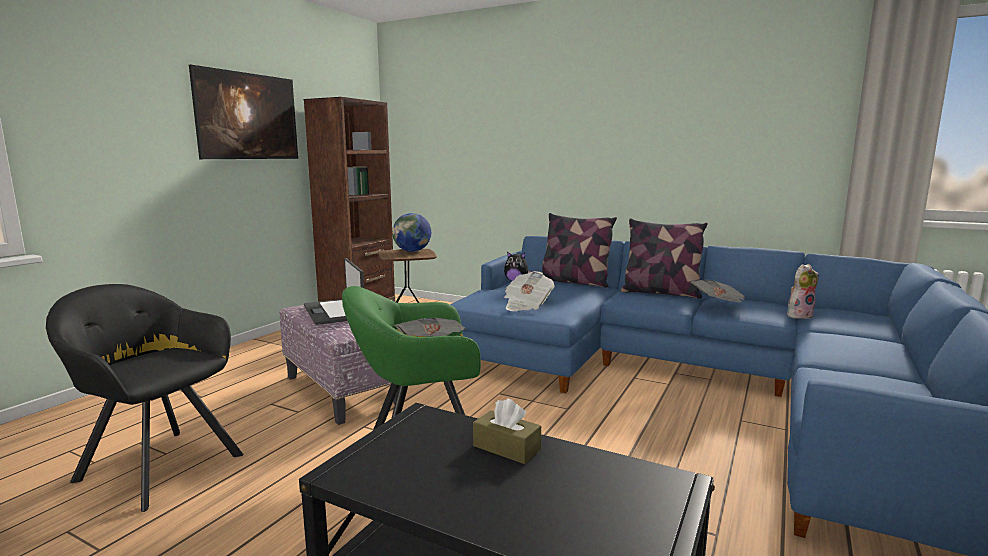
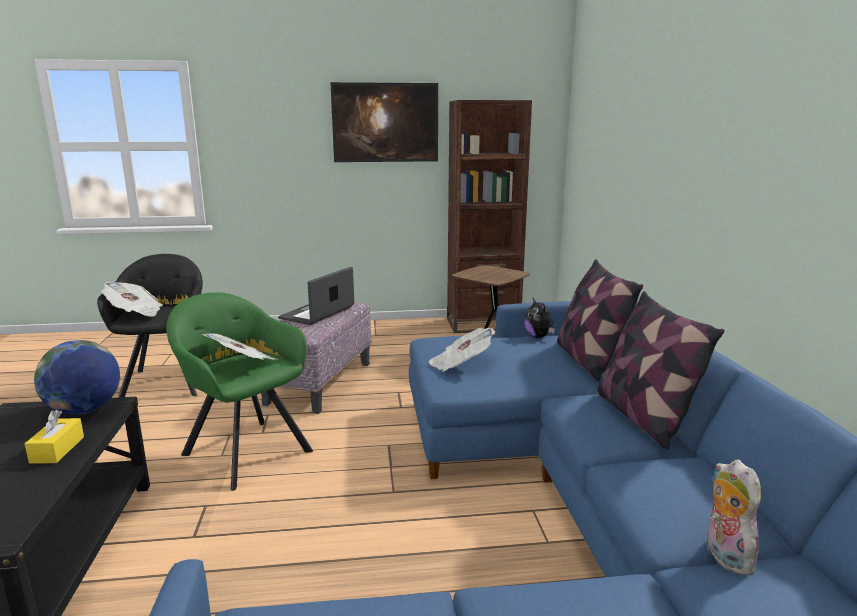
camera: 55 degrees right, 5 degrees up
globe [392,213,431,252] -> globe moved to [34,340,120,415]
brown tissue box [473,399,541,464] -> yellow tissue box [25,410,84,464]
newspaper [691,280,745,302] -> newspaper moved to [102,281,163,317]
plush toy [787,264,819,320] -> plush toy turned 135 degrees counterclockwise [707,459,761,576]

